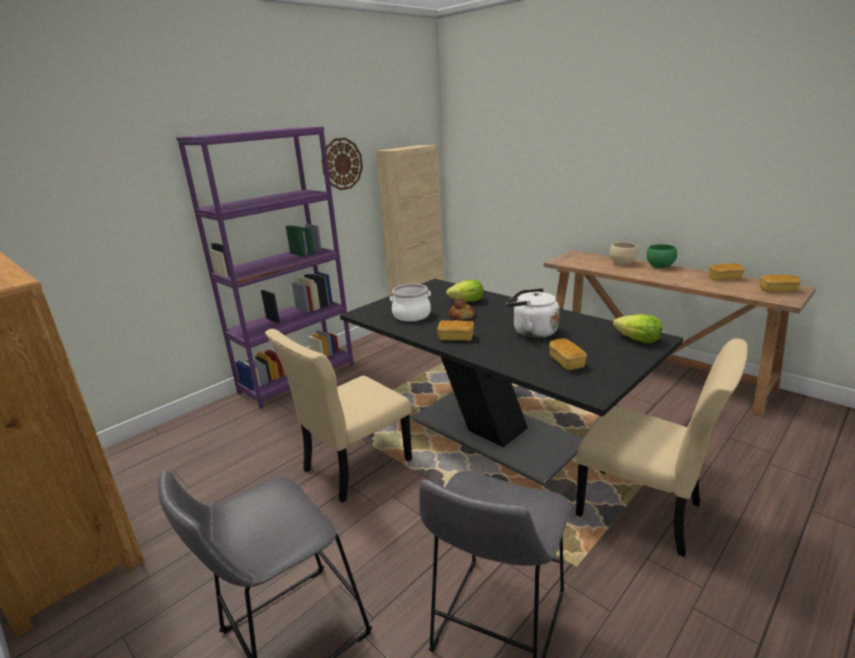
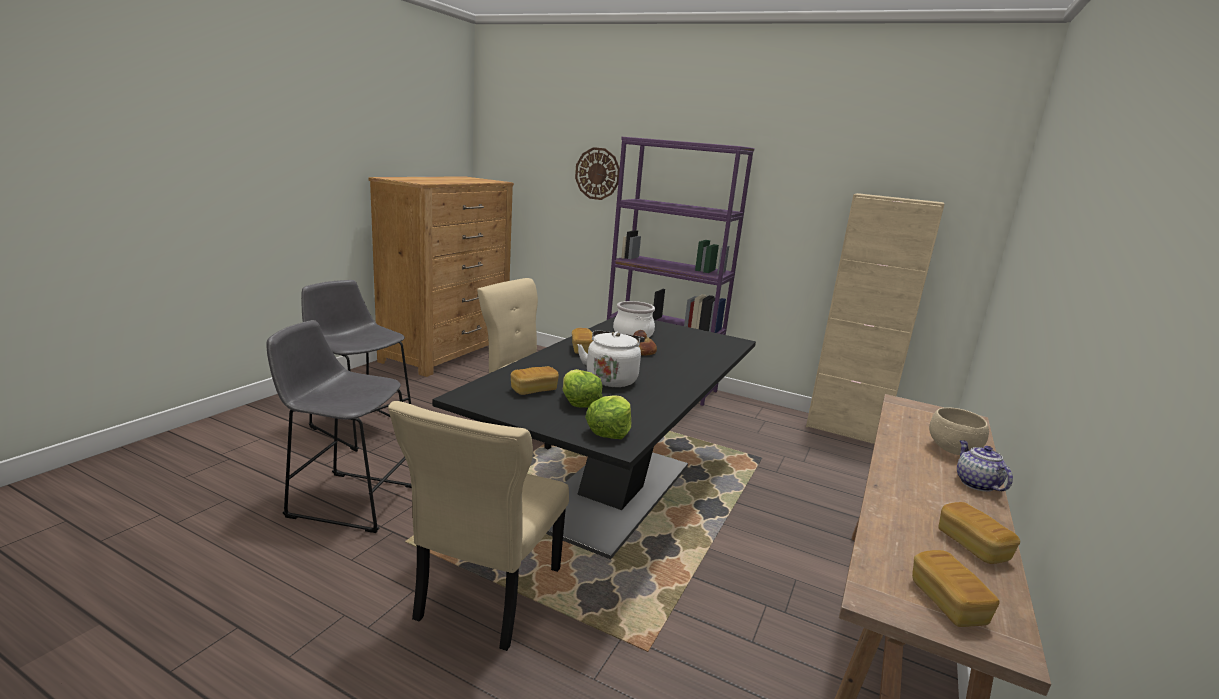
camera: 70 degrees right, 5 degrees down
wall clock [322,138,363,190] -> wall clock moved to [575,147,620,200]
lettuce [446,280,483,302] -> lettuce moved to [563,369,603,408]
green bowl [647,244,677,268] -> teapot [957,440,1013,492]

